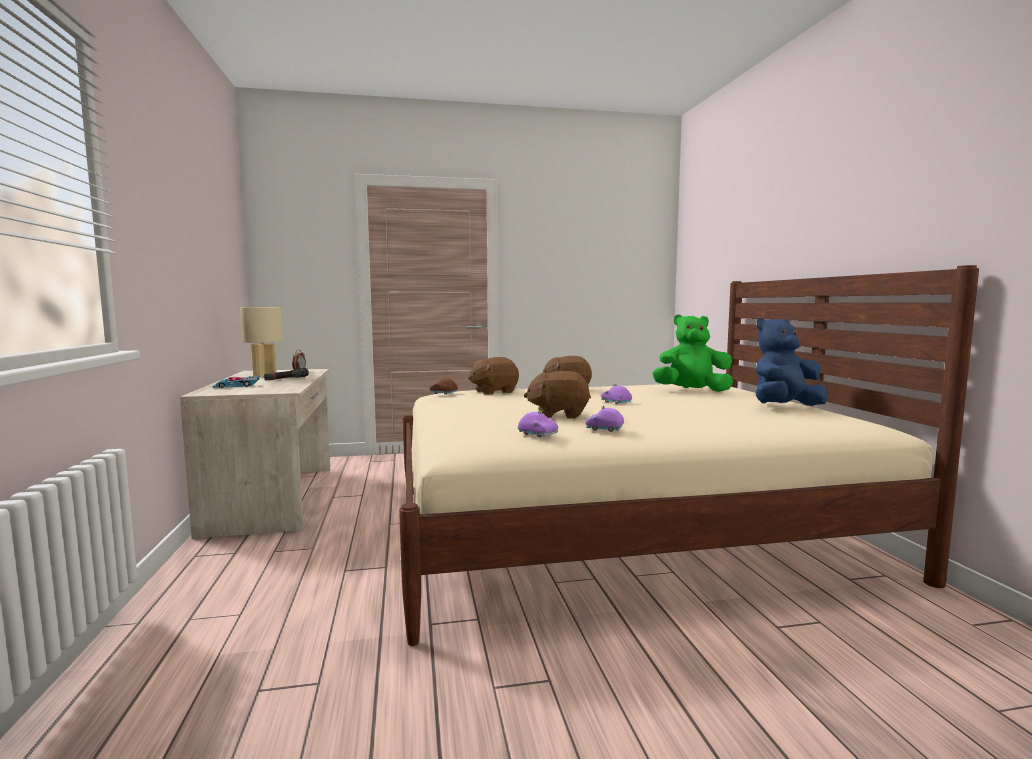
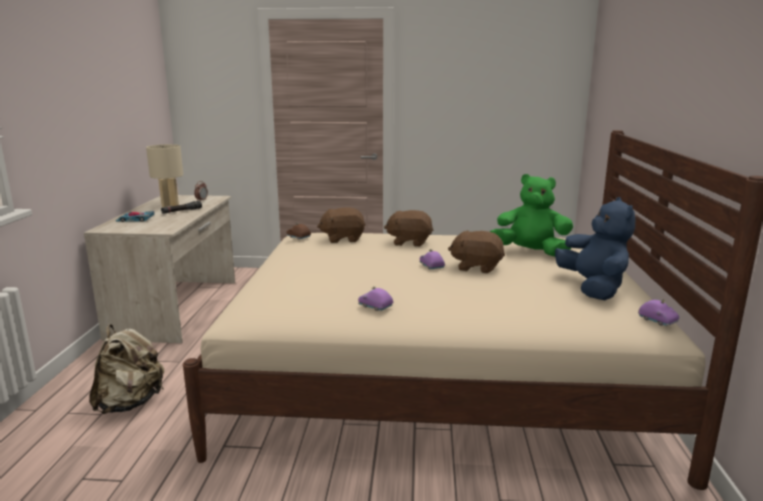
camera: 15 degrees right, 10 degrees up
purple toy car [517,409,558,437] -> purple toy car moved to [638,299,679,326]
brown plush toy [524,371,591,419] -> brown plush toy moved to [448,230,505,273]
blue plush toy [756,317,828,406] -> blue plush toy turned 90 degrees clockwise [555,197,635,300]
none -> beige backpack [89,324,164,414]

